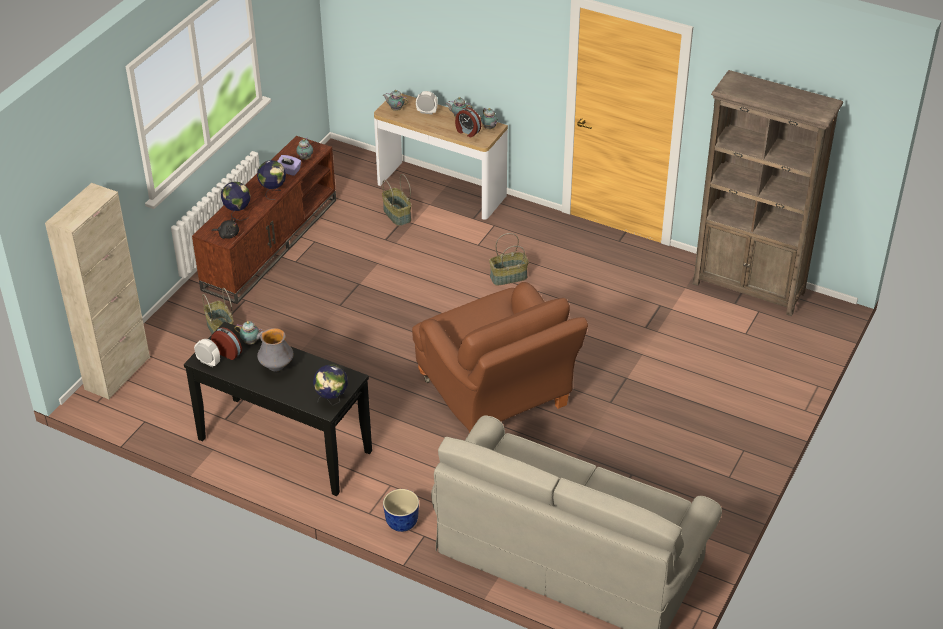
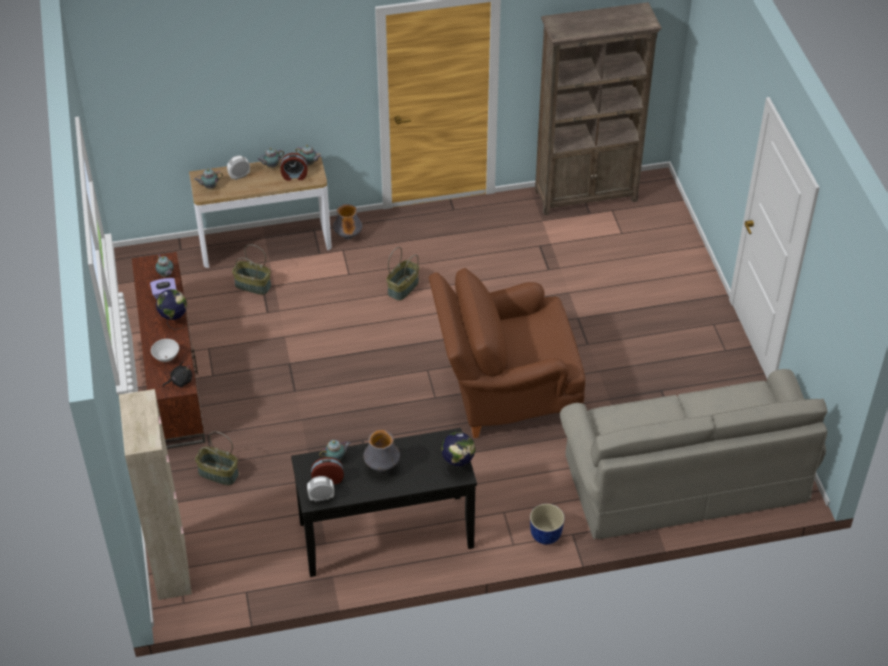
camera: 40 degrees left, 5 degrees up
globe [221,182,251,221] -> white bowl [151,339,179,362]
brown armchair [412,282,588,433] -> brown armchair turned 150 degrees clockwise [429,268,585,438]
none -> vase [333,204,363,239]

